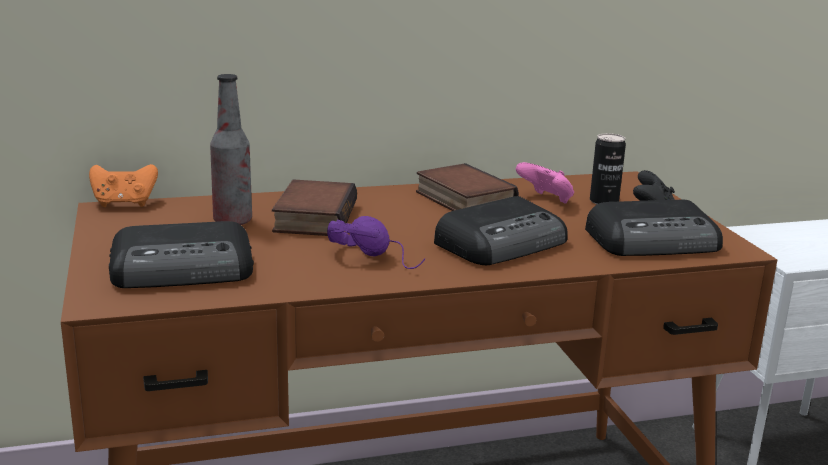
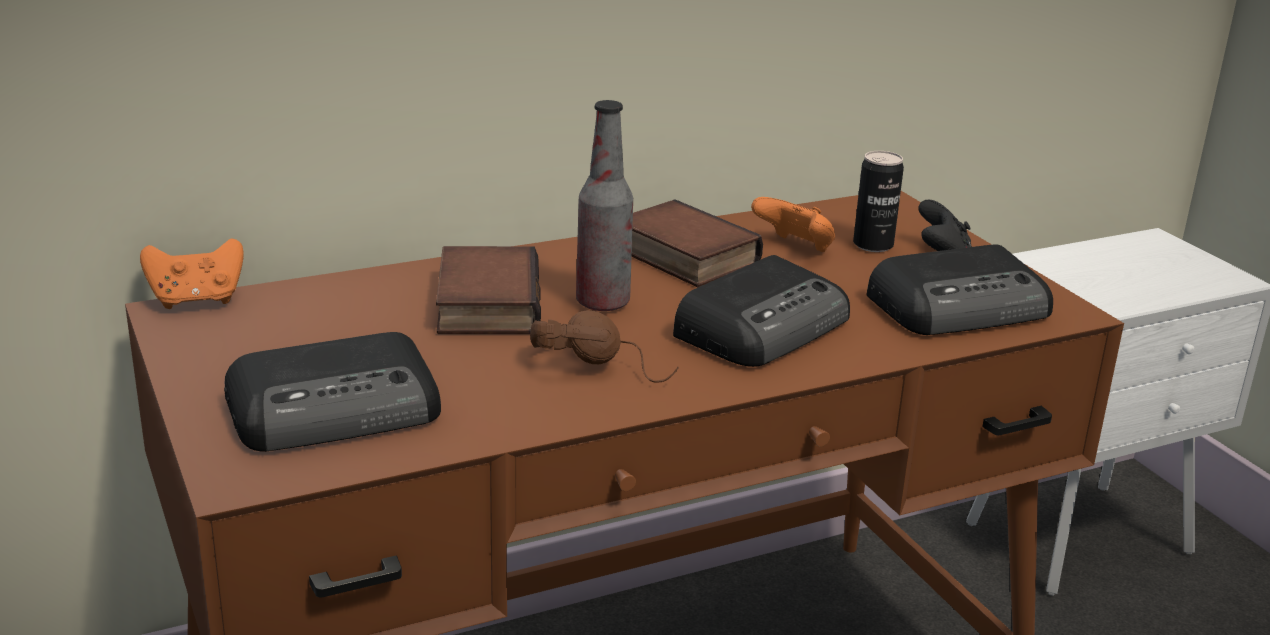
camera: 10 degrees left, 5 degrees up
bottle [210,74,252,225] -> bottle moved to [576,100,633,311]
purple headphones [327,216,425,269] -> brown headphones [530,310,679,383]
pink game controller [516,162,574,204] -> orange game controller [751,197,835,252]

